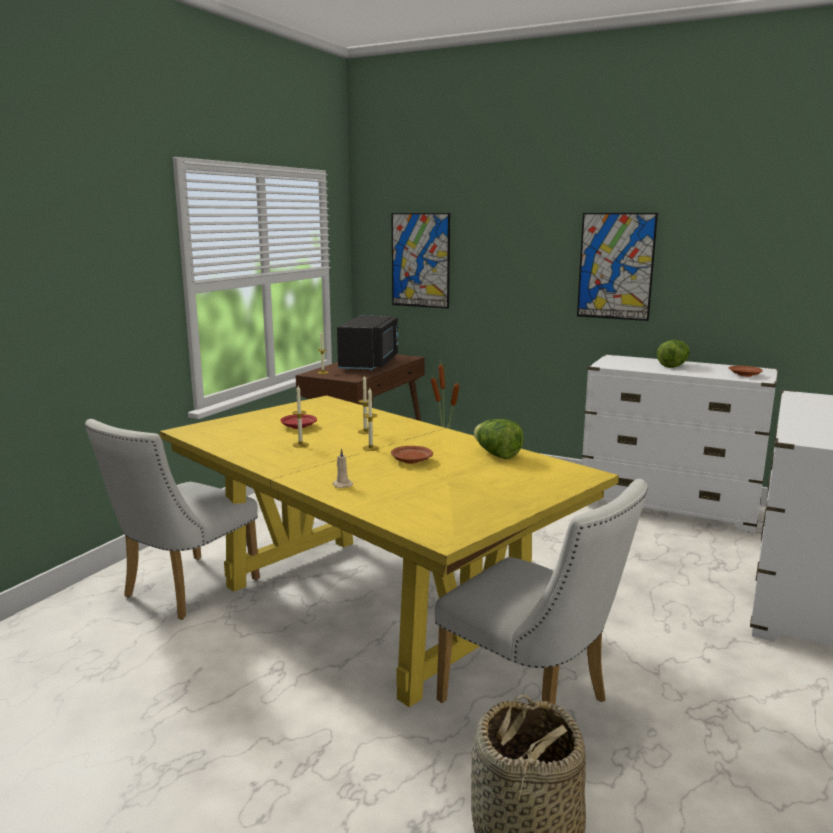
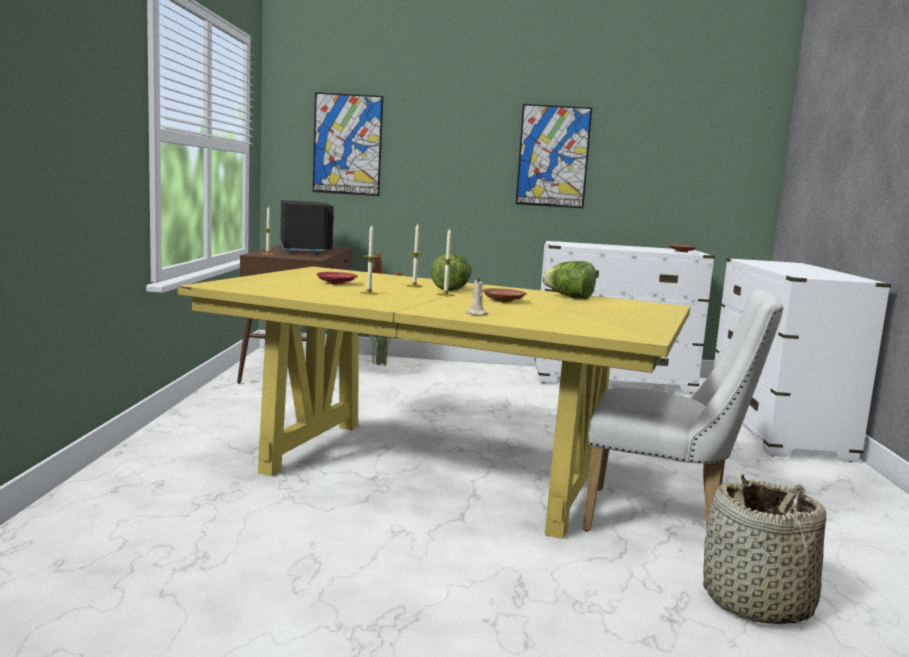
camera: 25 degrees left, 5 degrees down
white chair [85,419,260,620] -> none
lettuce [657,340,690,368] -> lettuce moved to [431,253,472,291]

